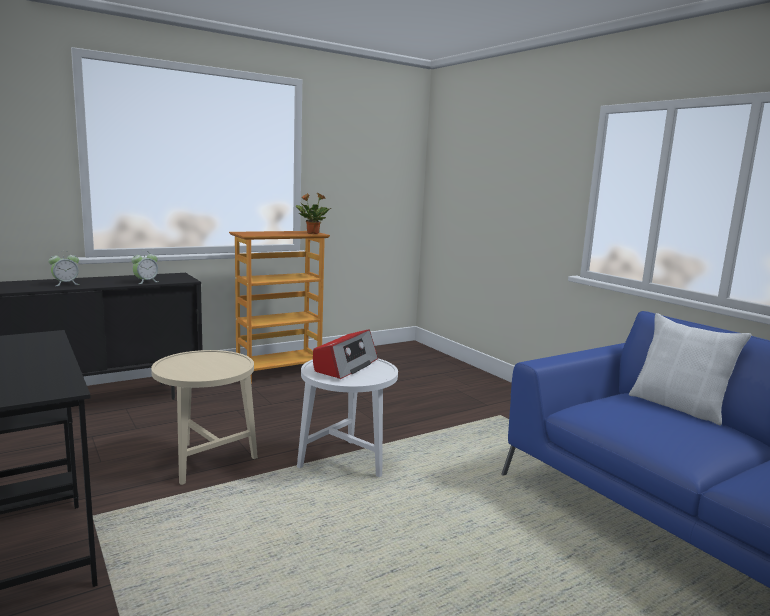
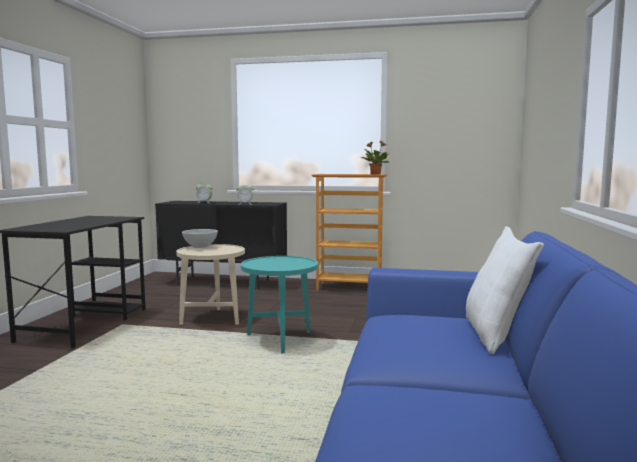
camera: 45 degrees right, 5 degrees down
white side table [297,359,398,477] -> turquoise side table [241,256,318,353]
radio [313,330,378,379] -> none
none -> white bowl [182,229,218,248]

